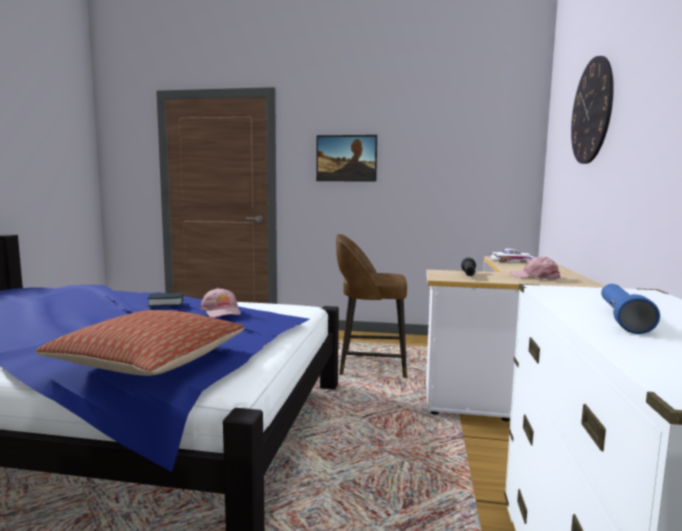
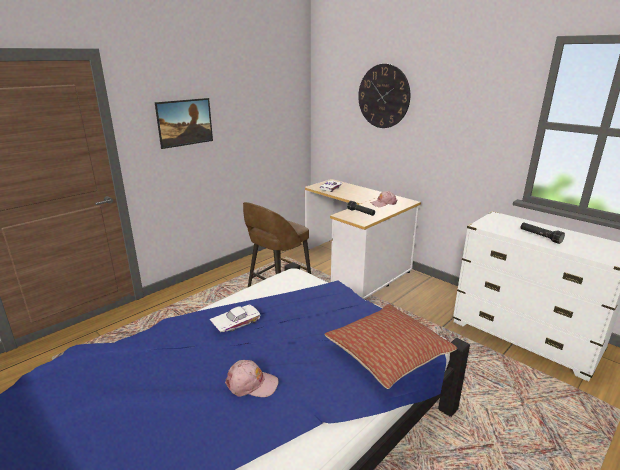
camera: 55 degrees left, 15 degrees up
book [147,293,183,307] -> white toy car [210,305,260,332]
pink cap [200,288,241,318] -> pink cap moved to [225,360,279,397]
blue flashlight [601,284,660,334] -> black flashlight [521,222,565,244]

